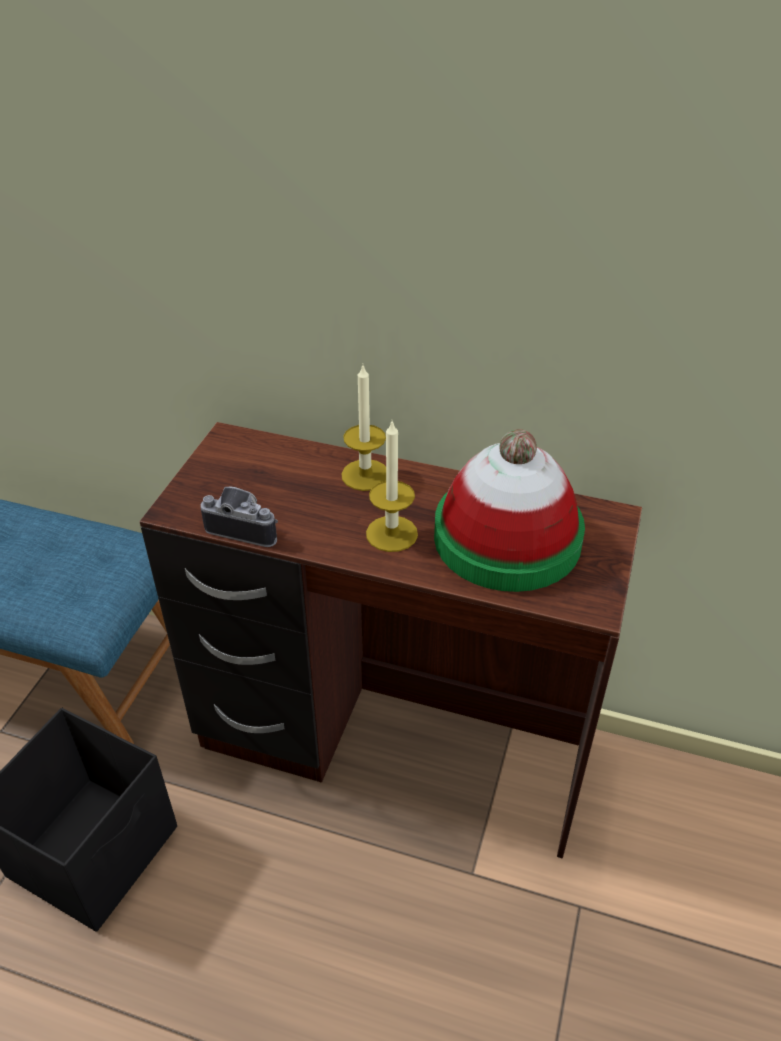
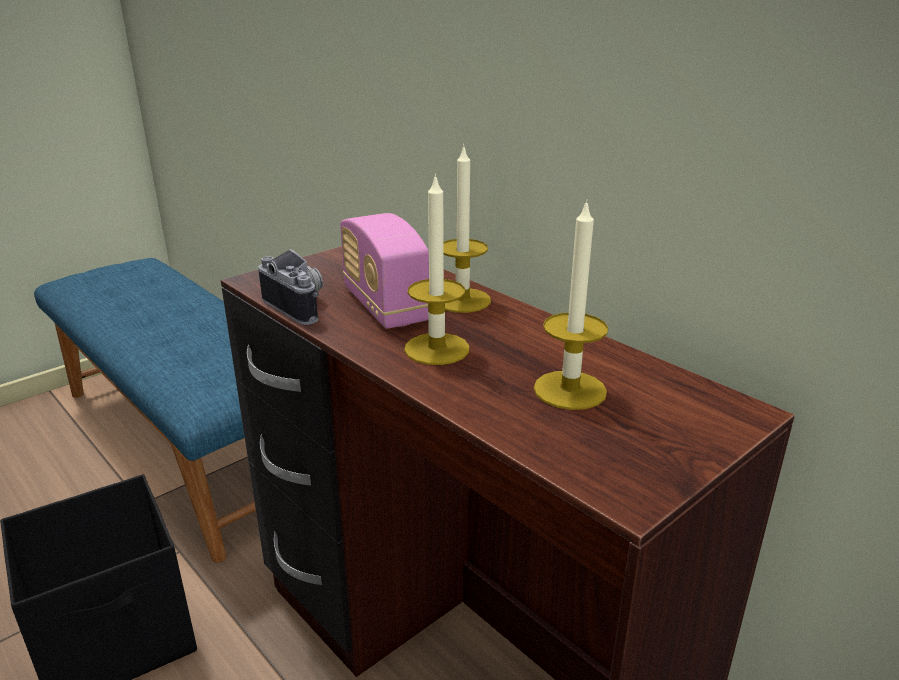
camera: 30 degrees right, 15 degrees down
hat [434,429,585,592] -> candle [534,199,608,410]
none -> radio [340,213,429,329]

